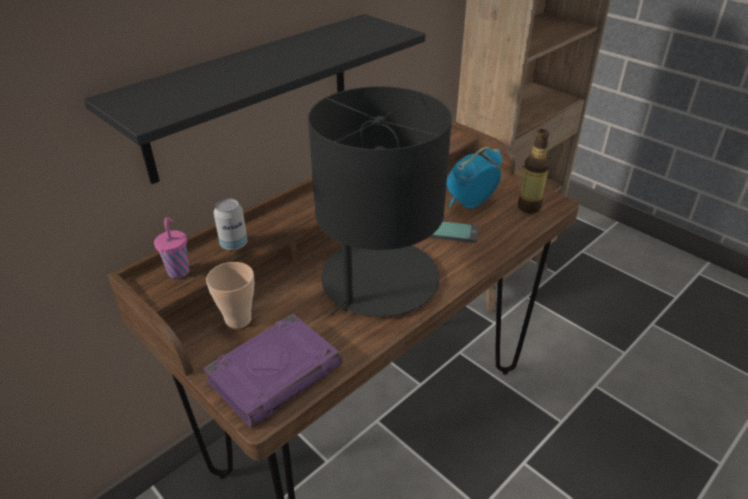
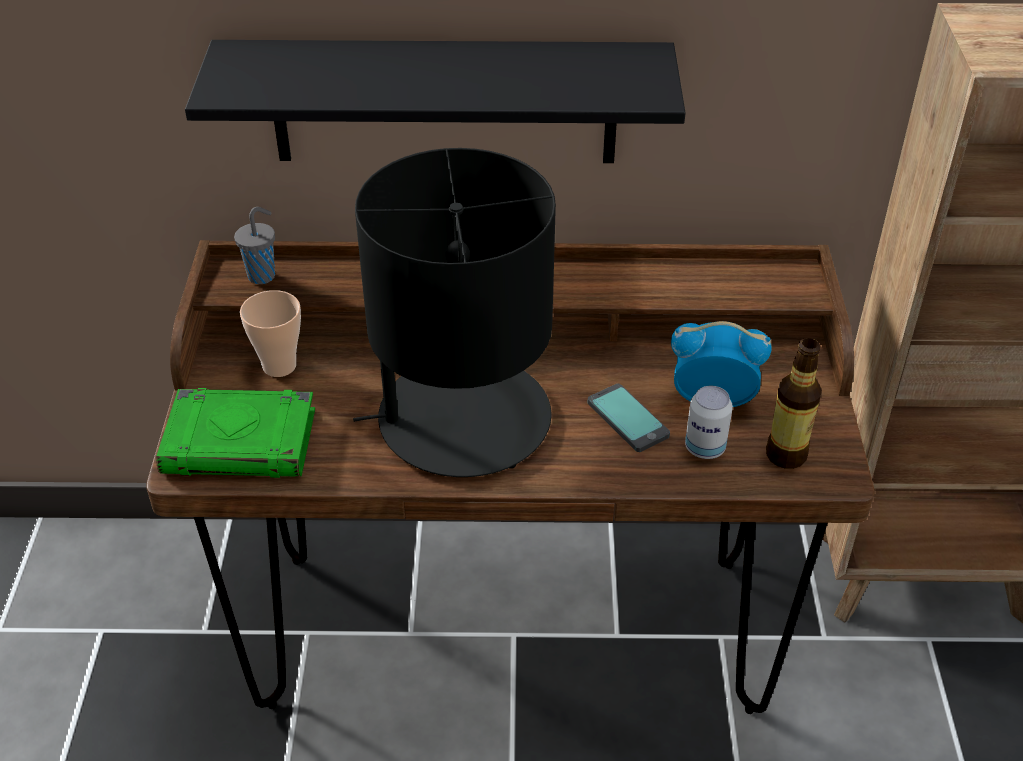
camera: 45 degrees right, 5 degrees up
pink cup [154,217,189,278] -> grey cup [234,207,275,284]
purple book [204,314,342,427] -> green book [156,388,315,478]
can [214,199,248,251] -> can moved to [685,386,733,459]

